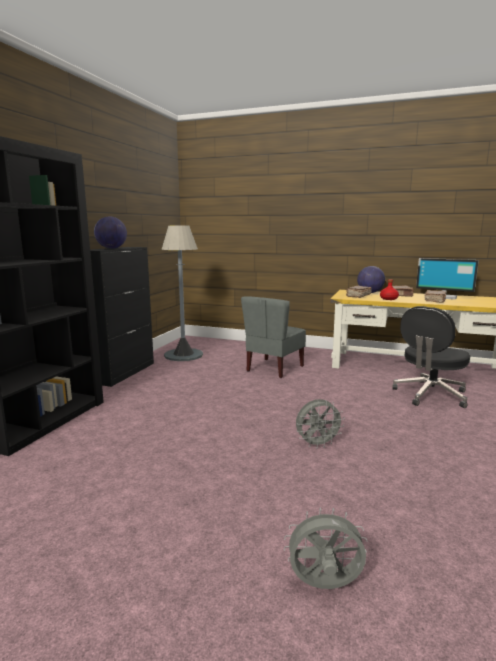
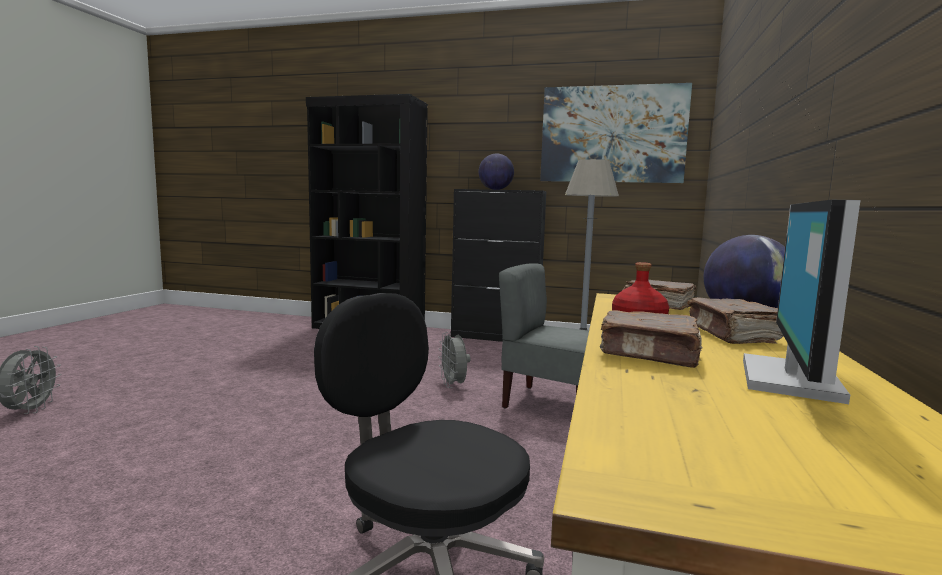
camera: 85 degrees right, 5 degrees down
grey fan [296,399,345,448] -> grey fan moved to [438,332,470,388]
none -> picture [540,83,692,183]

